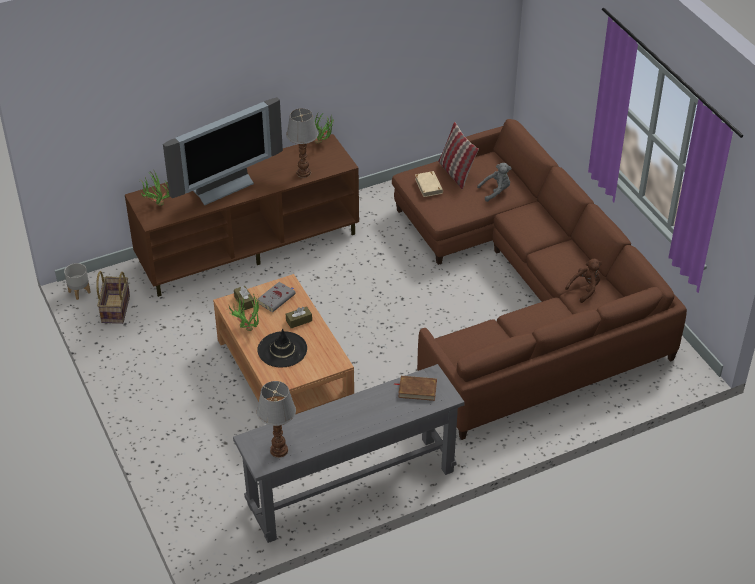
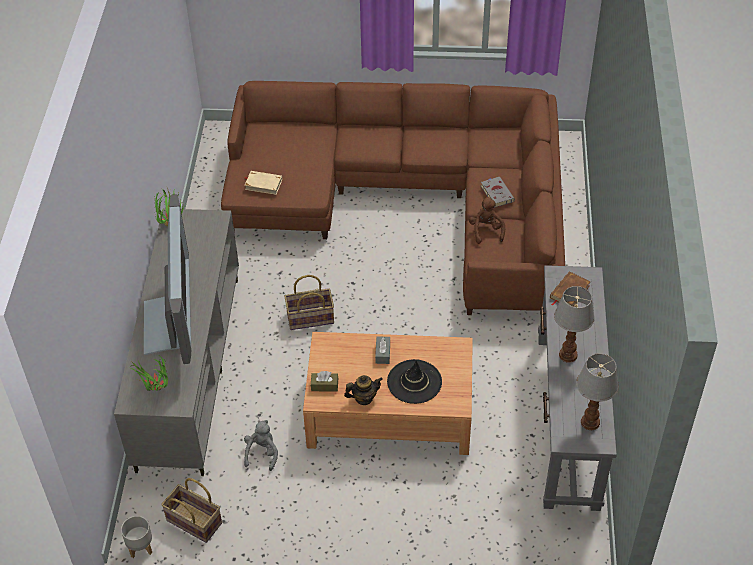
camera: 60 degrees left, 5 degrees up
brown tv stand [125,134,359,297] -> grey tv stand [114,208,239,476]
potted plant [227,294,259,331] -> teapot [344,375,383,405]
grey book [257,282,296,312] -> grey book moved to [481,177,515,207]
table lamp [286,108,318,178] -> table lamp moved to [554,286,595,363]
brown tissue box [286,306,312,328] -> grey tissue box [375,336,390,364]
pillow [438,122,479,189] -> none
grey plush toy [477,163,512,202] -> grey plush toy moved to [244,420,278,471]
brown plush toy [565,259,602,303] -> brown plush toy moved to [469,197,505,244]
none -> basket [284,275,334,330]

